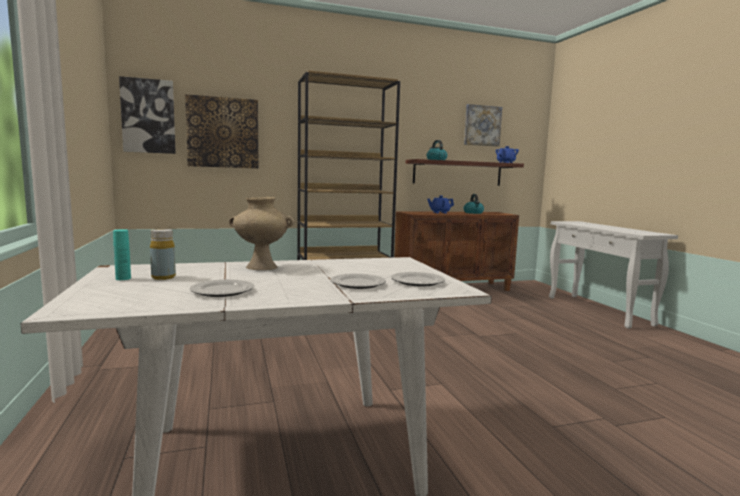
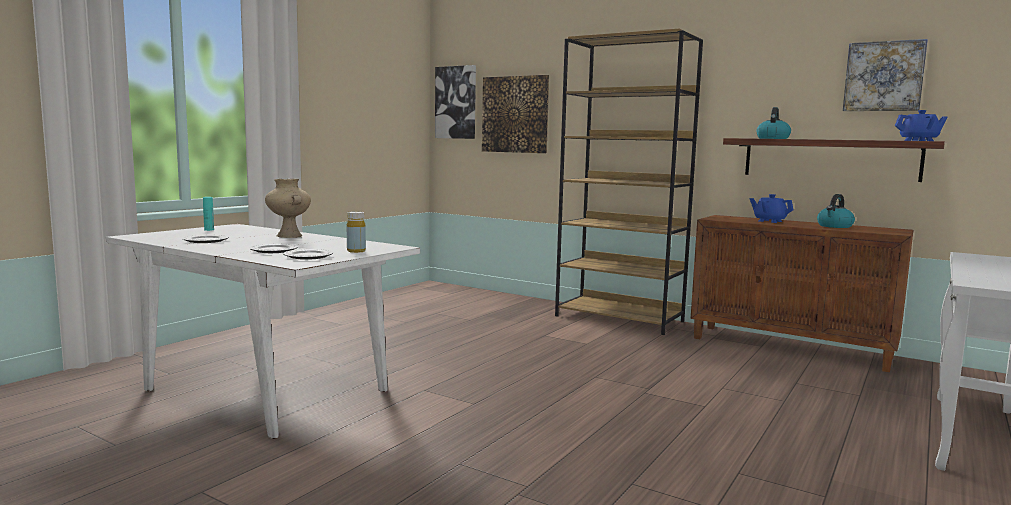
camera: 50 degrees right, 0 degrees up
yellow bottle [150,229,176,280] -> yellow bottle moved to [347,211,366,253]

